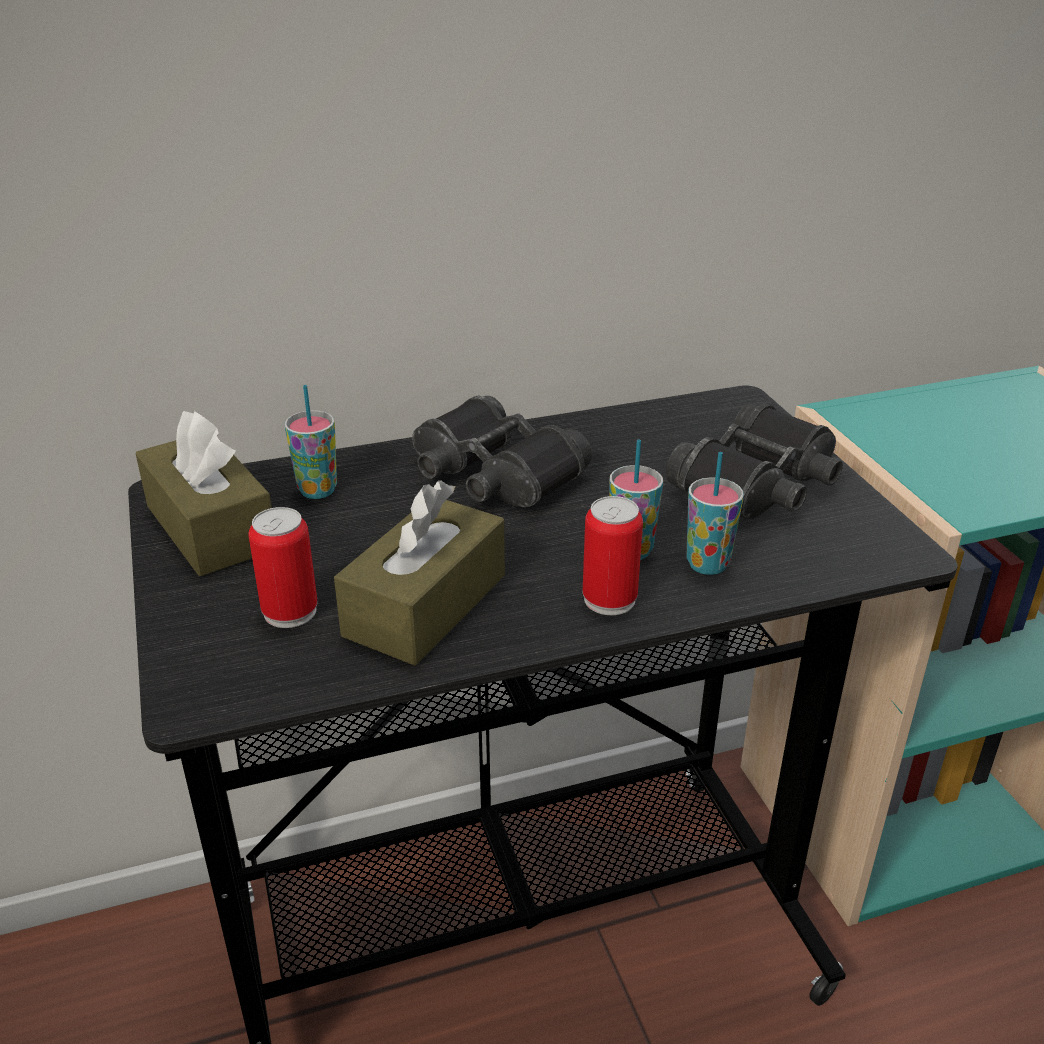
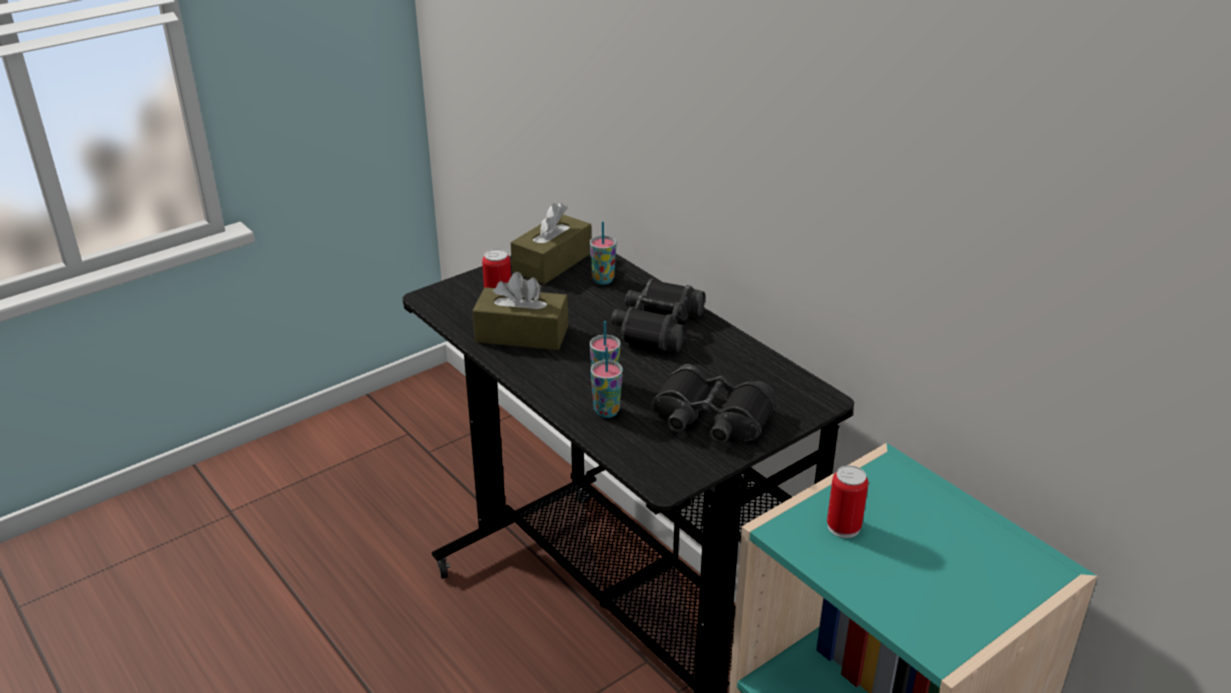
camera: 70 degrees right, 0 degrees up
can [583,496,643,615] -> can moved to [827,465,868,538]

